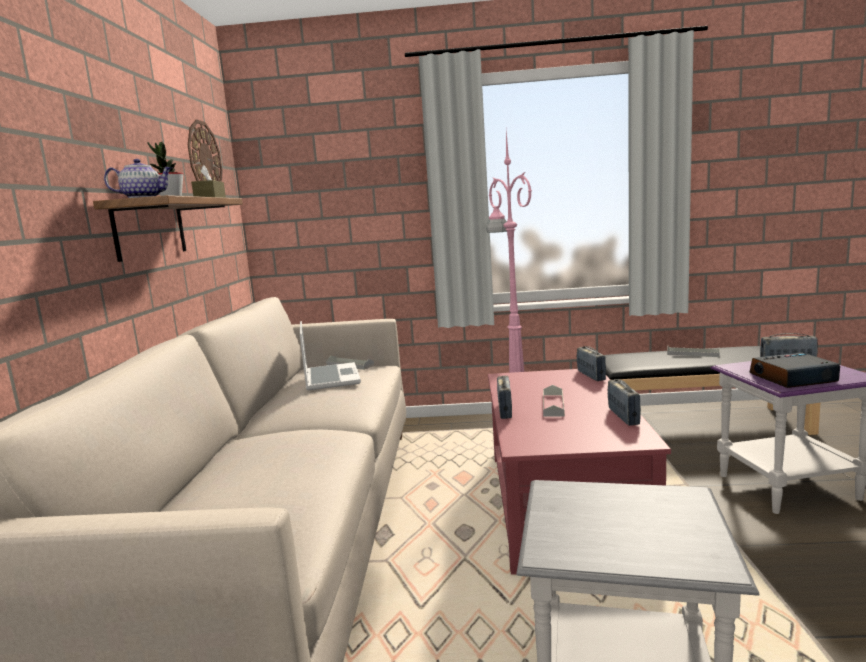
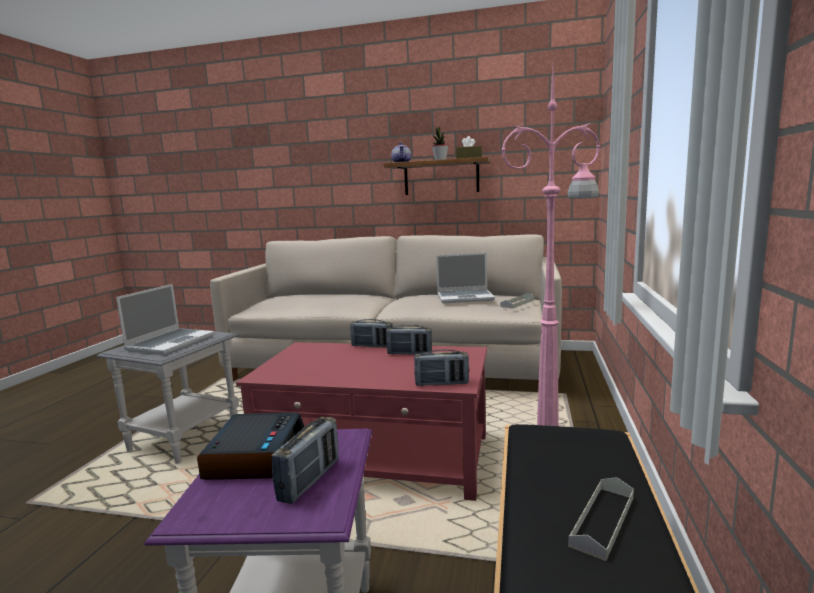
camera: 100 degrees right, 0 degrees up
wall clock [188,119,223,182] -> none
grey tray [543,385,565,417] -> none
radio [608,379,641,426] -> radio moved to [386,325,432,354]
none -> laptop [116,284,215,355]

